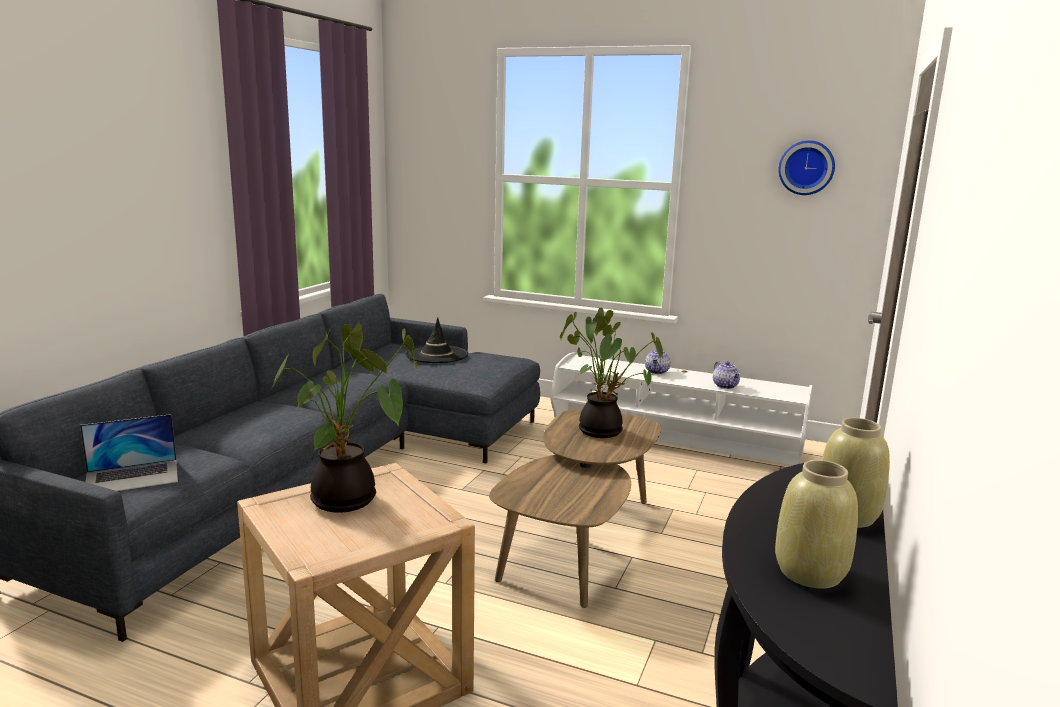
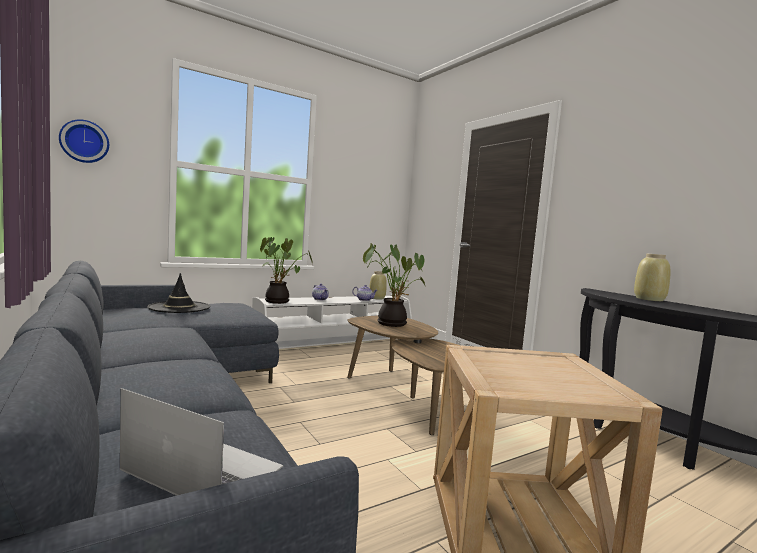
camera: 55 degrees left, 10 degrees down
laptop [80,414,178,491] -> laptop turned 75 degrees counterclockwise [120,388,283,496]
potted plant [271,323,418,513] -> potted plant moved to [260,237,313,304]
beige vase [775,460,858,589] -> beige vase moved to [369,271,387,300]
wall clock [778,140,835,195] -> wall clock moved to [59,119,109,163]

